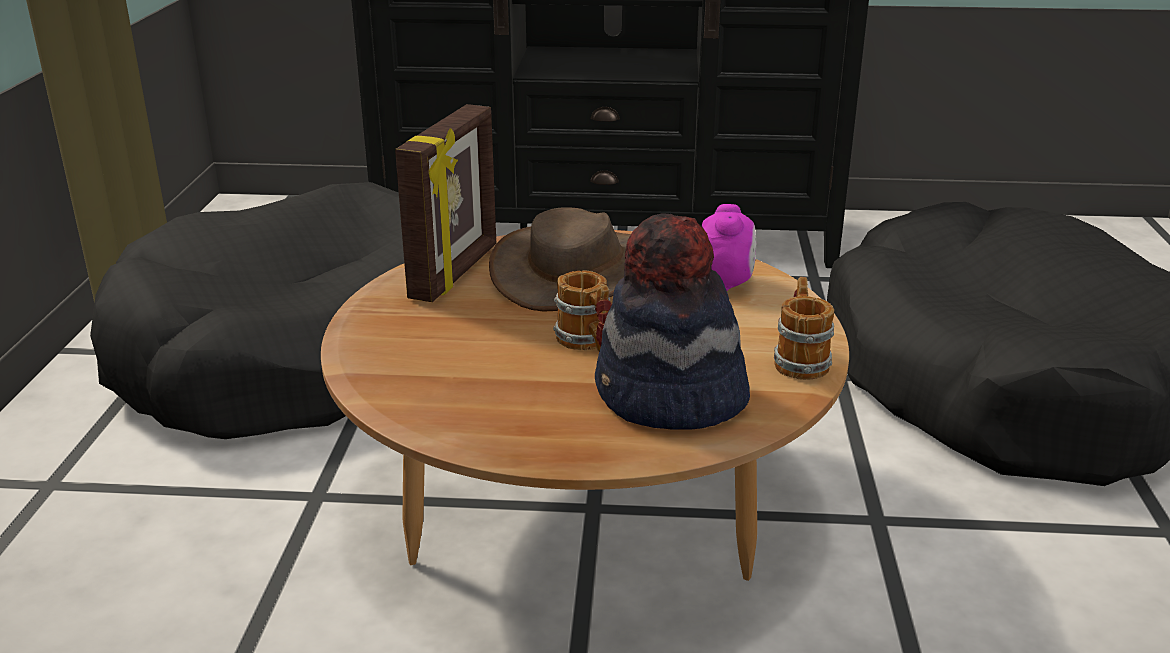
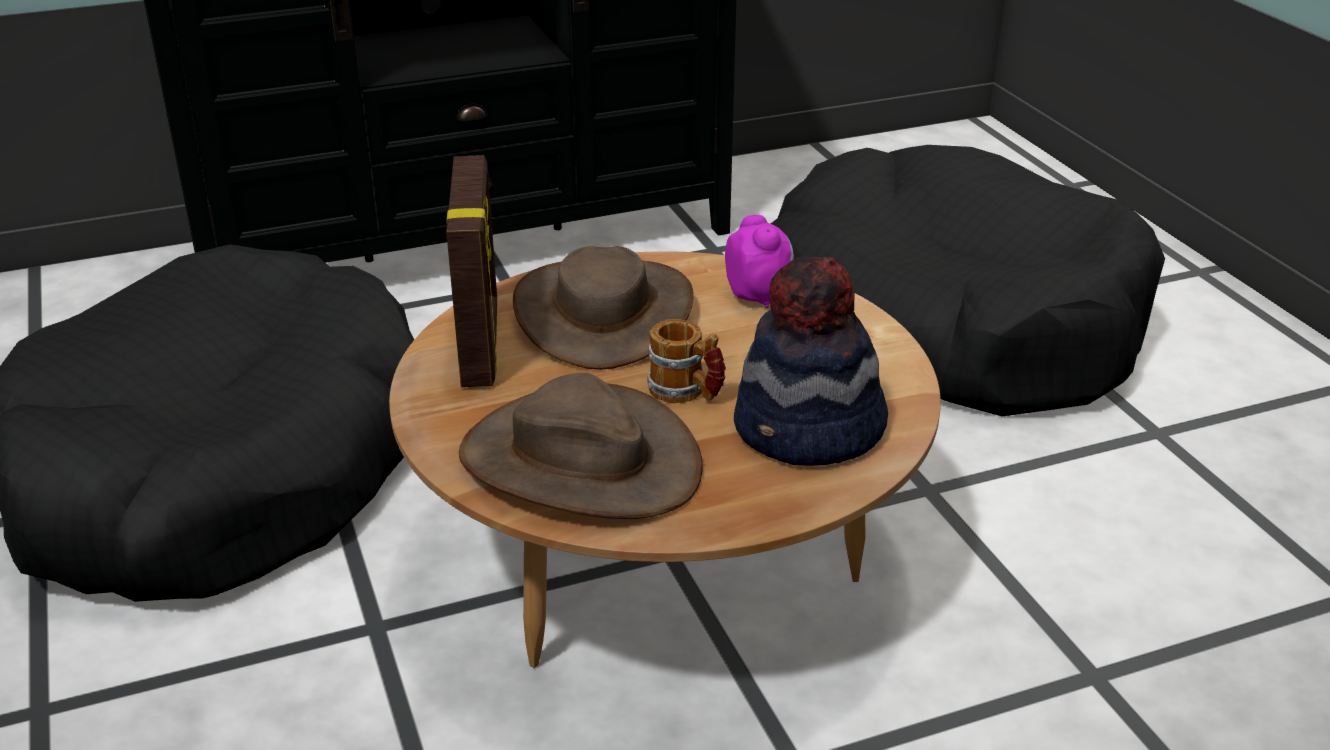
camera: 25 degrees left, 5 degrees up
mug [774,277,834,380] -> none
none -> brown hat [459,373,703,519]

